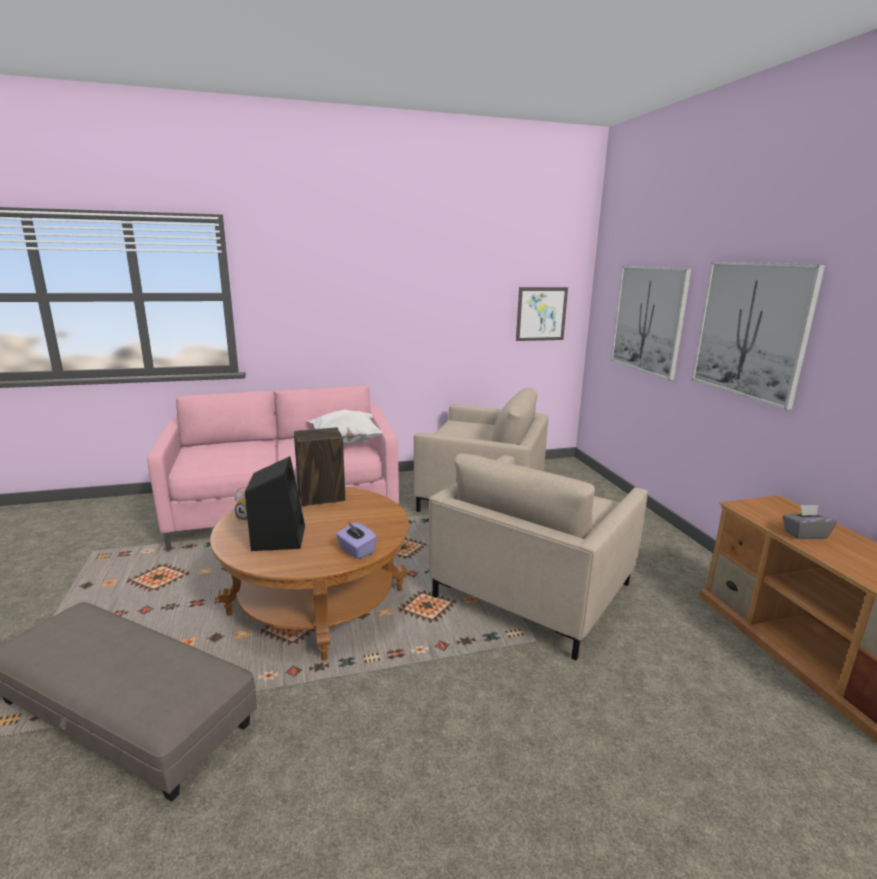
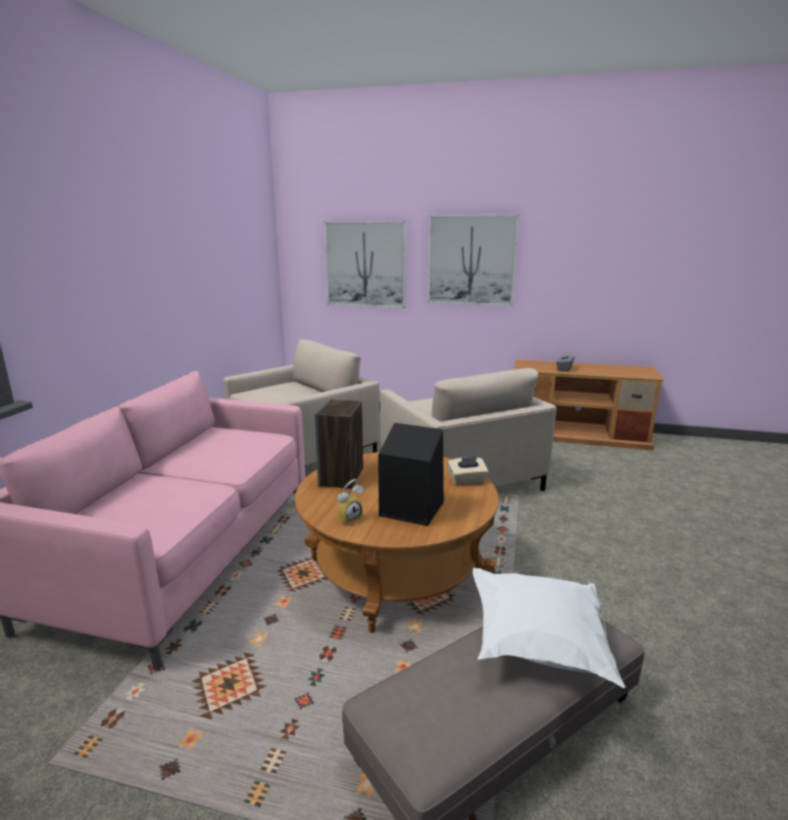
camera: 60 degrees left, 0 degrees up
white pillow [308,409,382,445] -> white pillow moved to [473,568,626,688]
purple tissue box [336,522,377,559] -> beige tissue box [447,457,489,486]
picture [516,287,568,341] -> none

